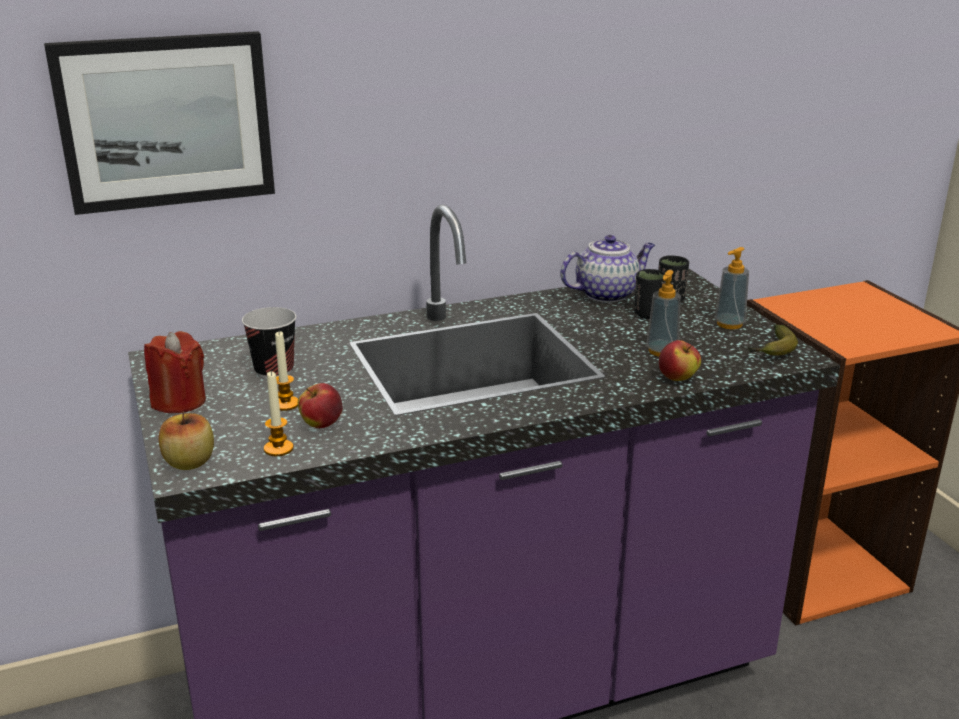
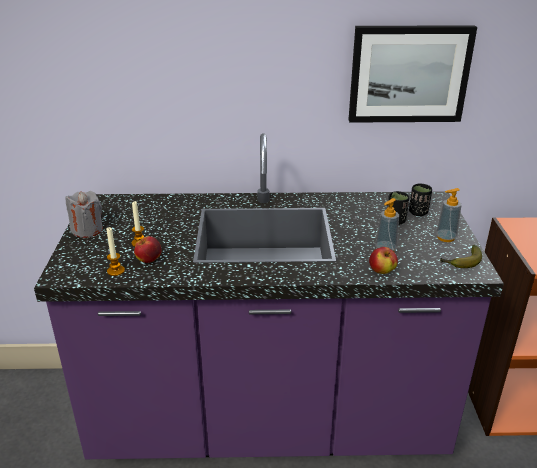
camera: 20 degrees right, 5 degrees up
picture [44,31,275,215] -> picture moved to [348,25,477,123]
red candle [144,331,206,413] -> grey candle [66,191,103,238]
apple [159,411,214,470] -> none
cup [242,307,296,379] -> none
teapot [560,235,655,303] -> none

